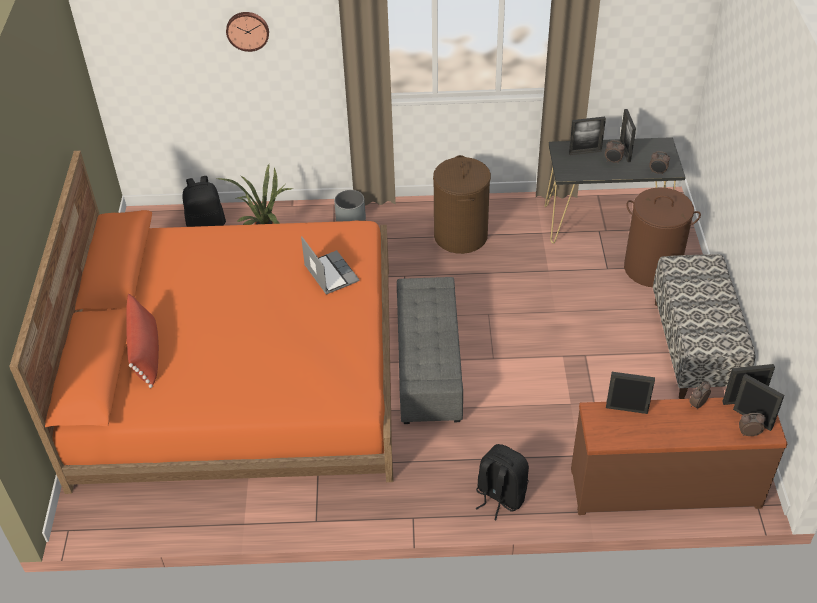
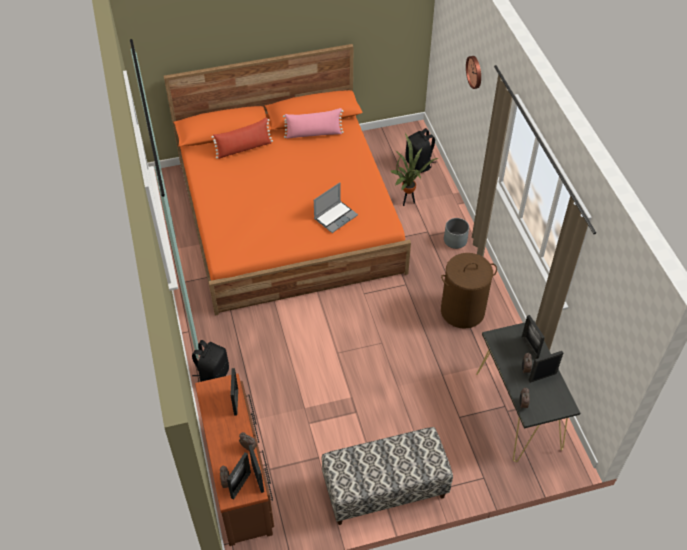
camera: 75 degrees right, 5 degrees up
grey ottoman [397,277,463,424] -> none
brown laundry basket [624,187,701,287] -> none
none -> pink pillow [283,108,344,139]

